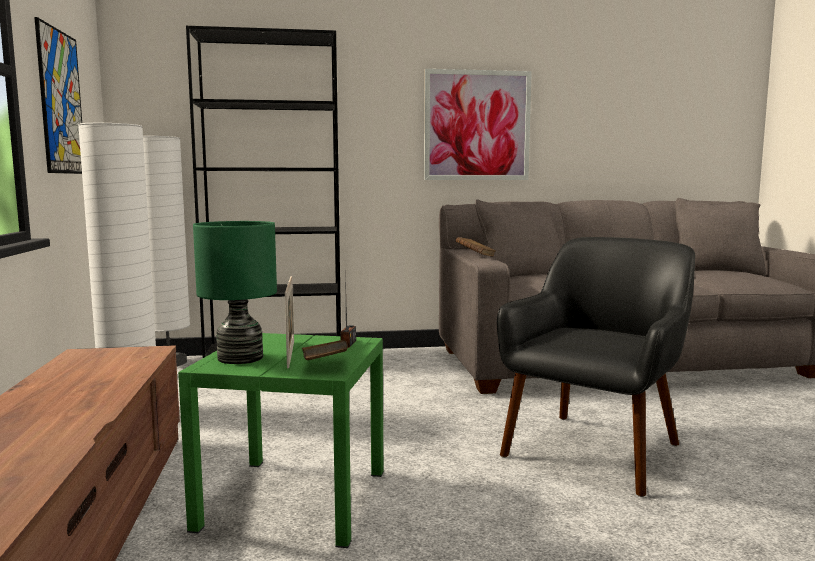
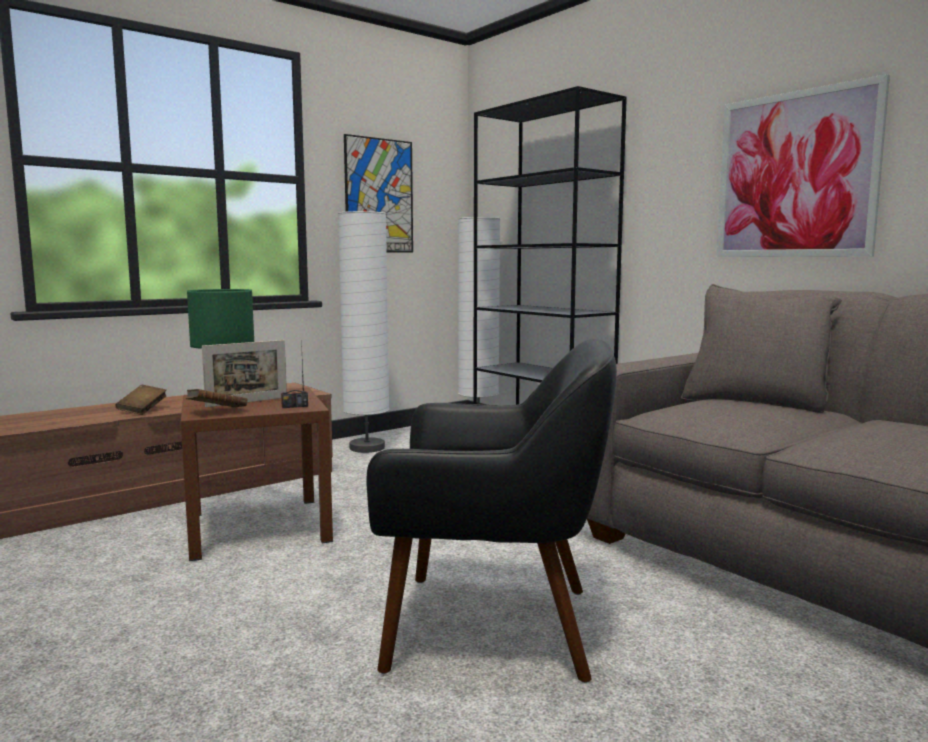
camera: 60 degrees right, 0 degrees up
green side table [178,333,384,548] -> brown side table [181,387,333,561]
brown book [456,237,496,257] -> brown book moved to [115,385,167,415]

